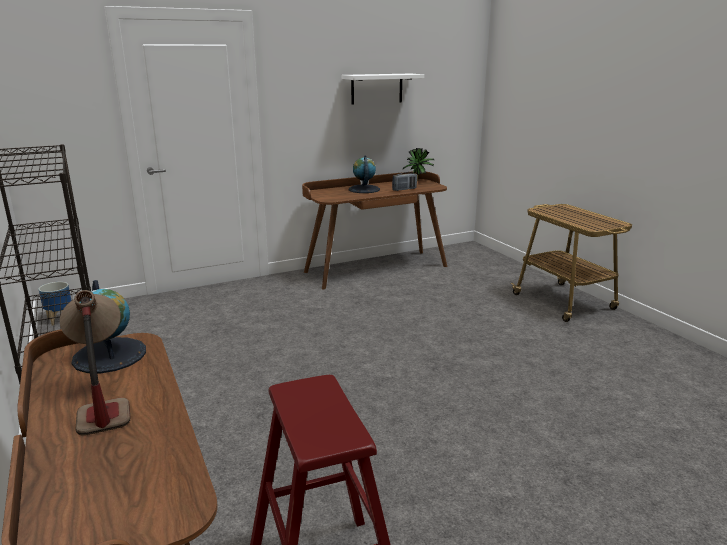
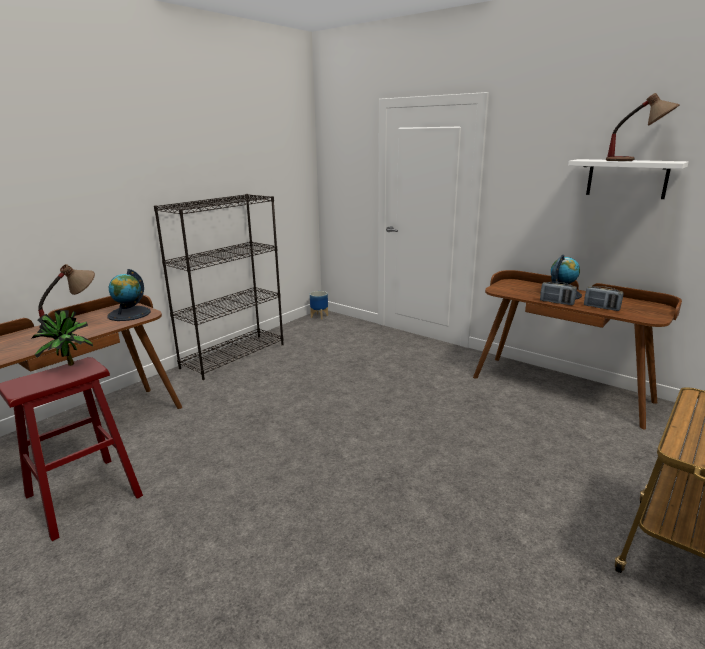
camera: 65 degrees right, 0 degrees up
potted plant [403,148,434,181] -> potted plant moved to [31,310,93,366]
none -> radio [540,282,577,305]
none -> table lamp [606,93,680,161]

